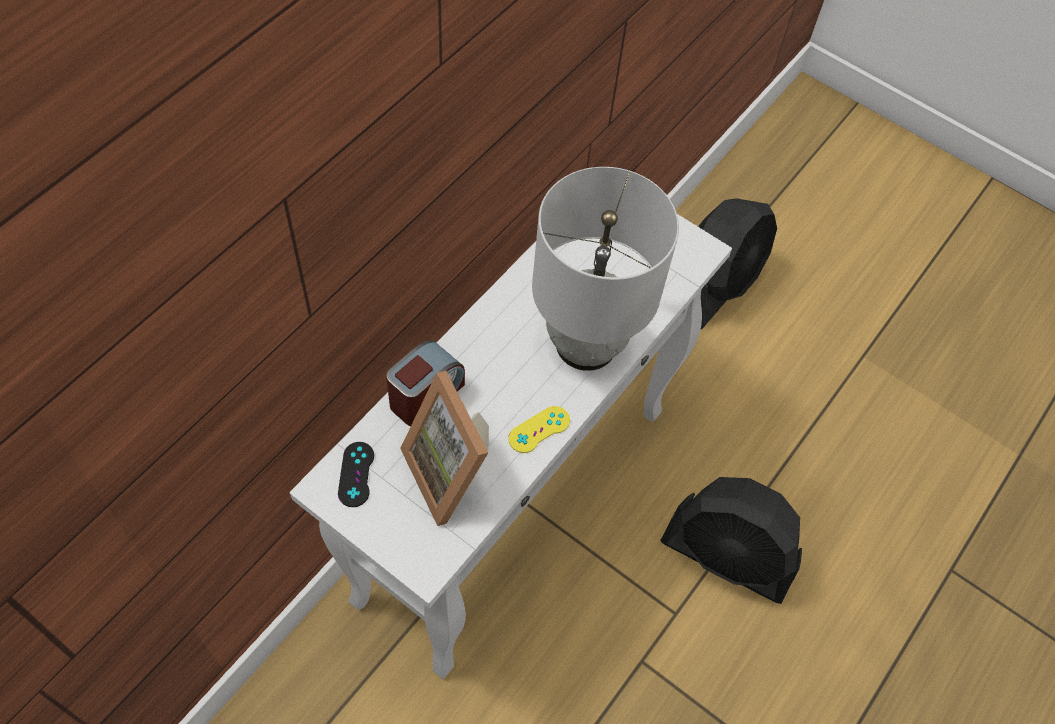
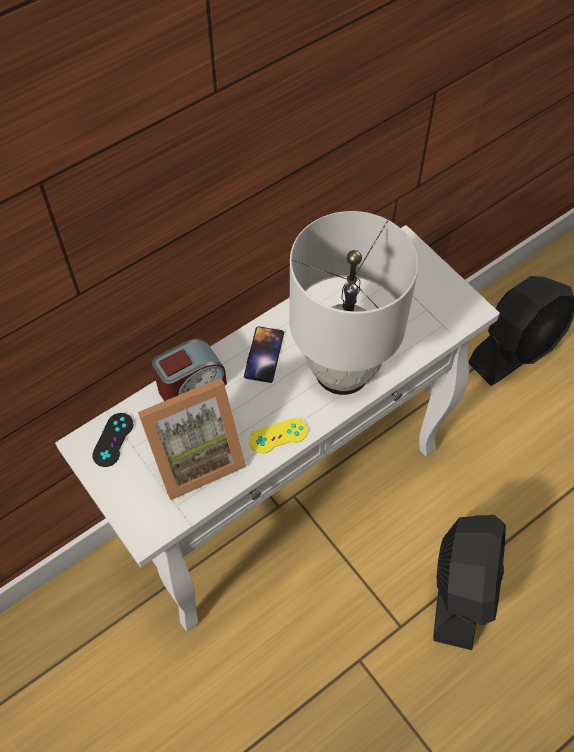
camera: 20 degrees right, 0 degrees up
picture frame [400,371,489,526] -> picture frame turned 105 degrees counterclockwise [138,378,246,500]
black fan [660,477,802,604] -> black fan turned 120 degrees counterclockwise [433,515,506,650]
none -> phone [244,326,284,383]

